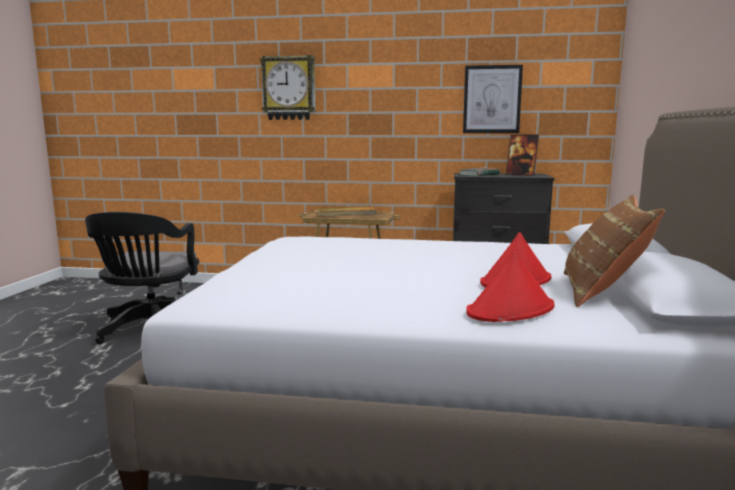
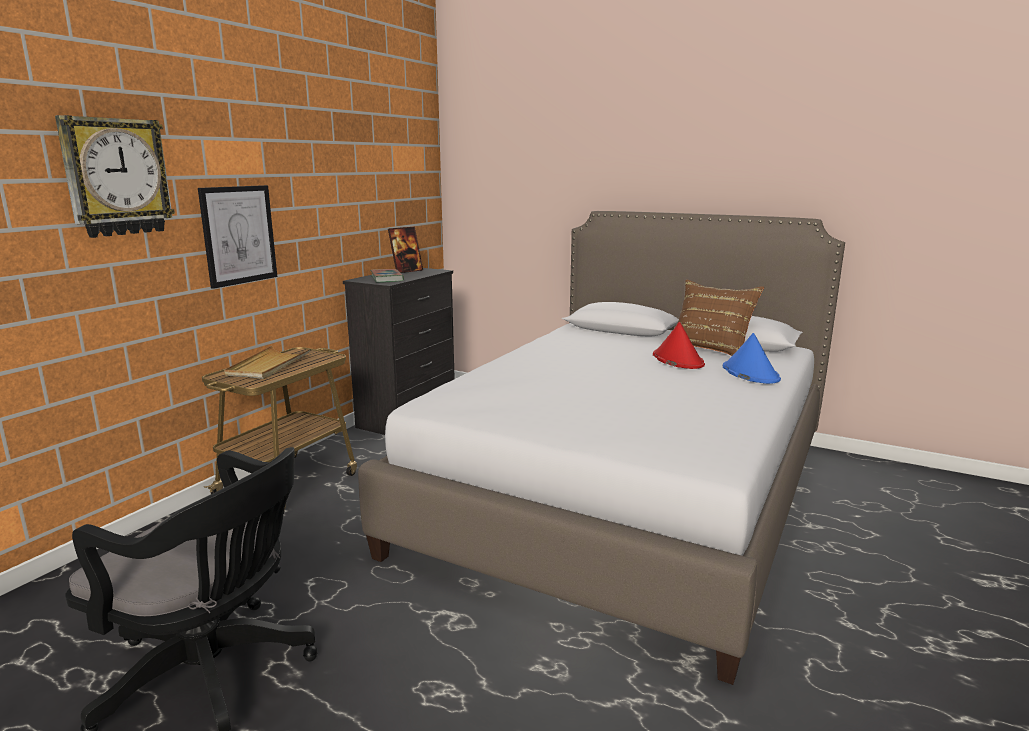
camera: 70 degrees left, 5 degrees up
picture [463,65,523,133] -> picture moved to [198,185,277,289]
red hat [466,252,554,322] -> blue hat [723,333,781,384]

